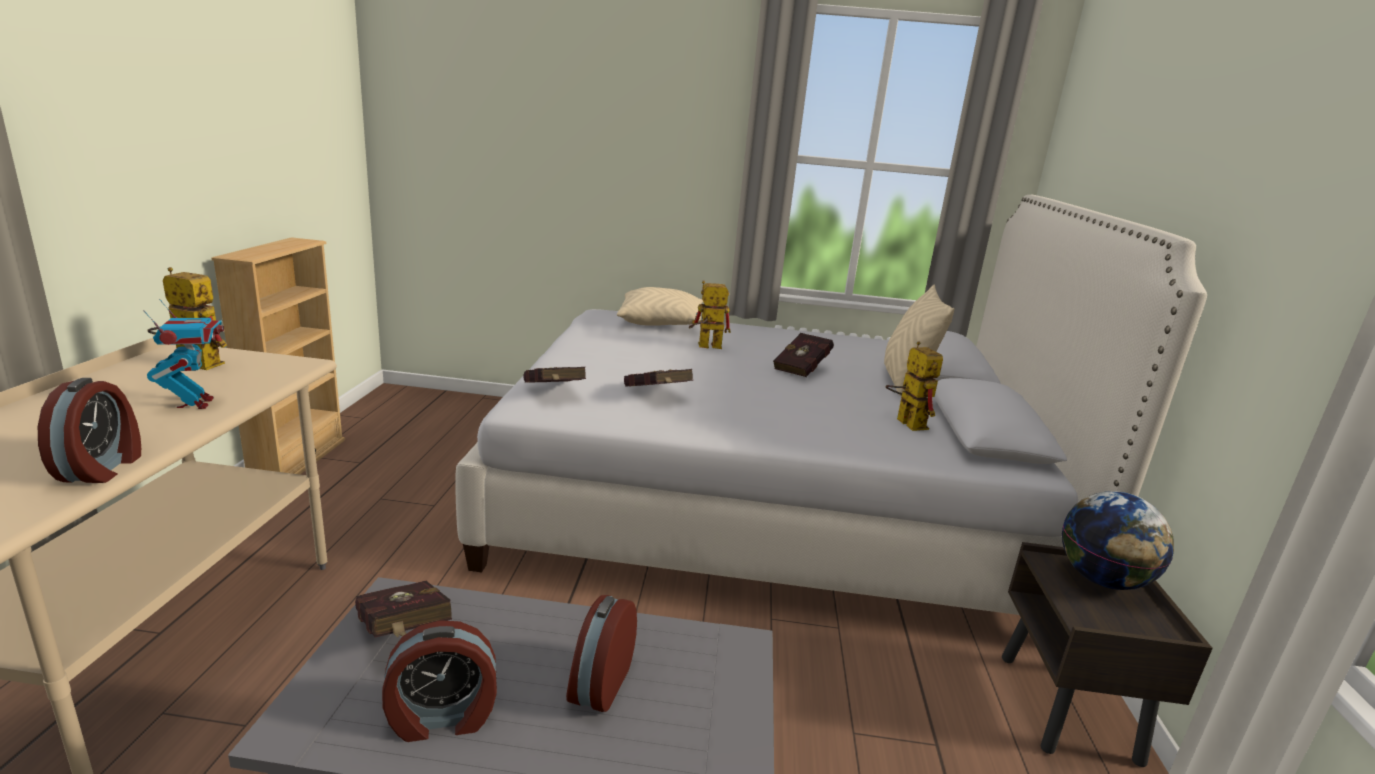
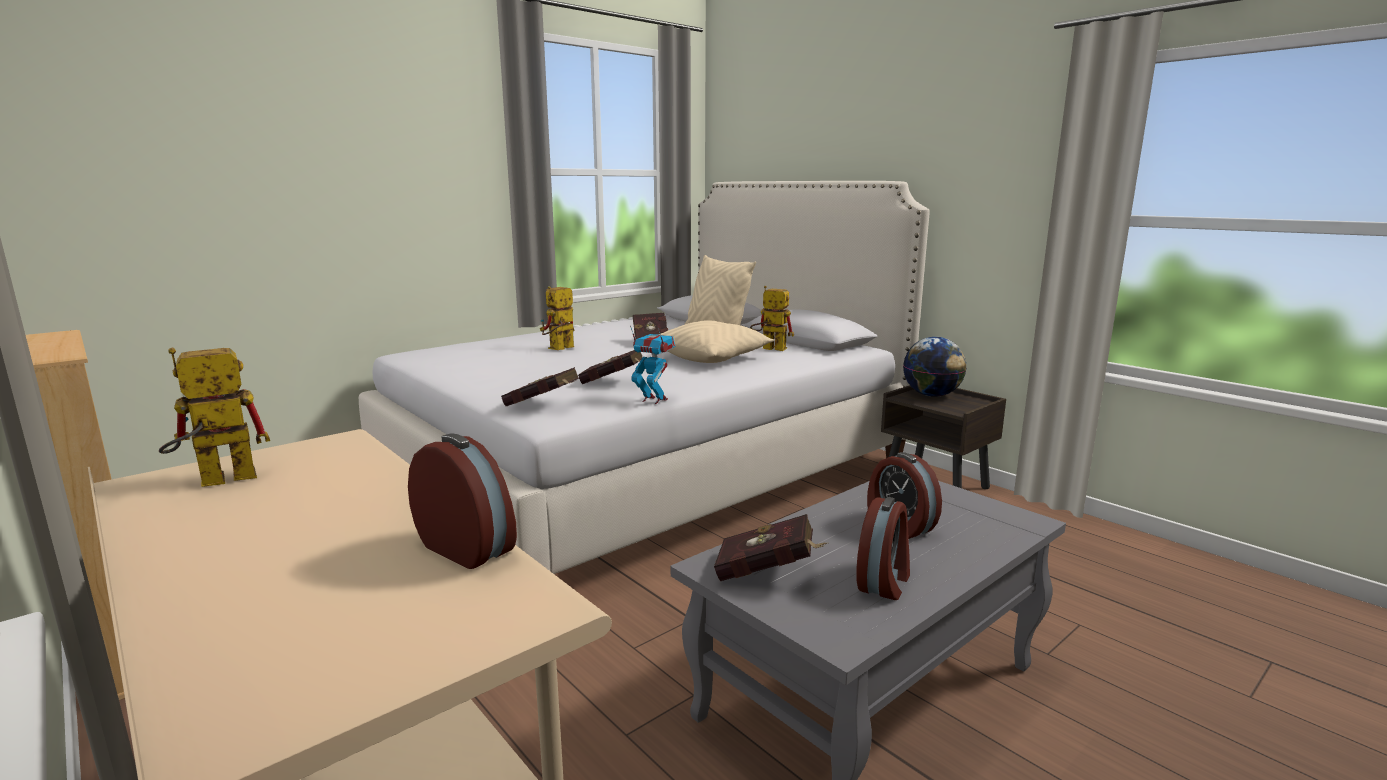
camera: 45 degrees left, 5 degrees down
toy robot [144,299,224,409] -> toy robot moved to [630,326,675,404]
beige pillow [617,287,703,326] -> beige pillow moved to [658,320,775,363]

